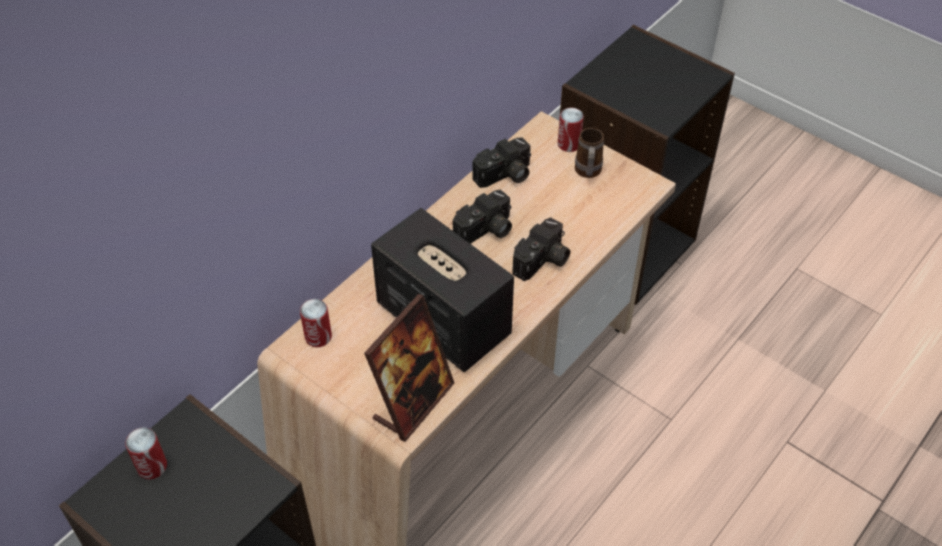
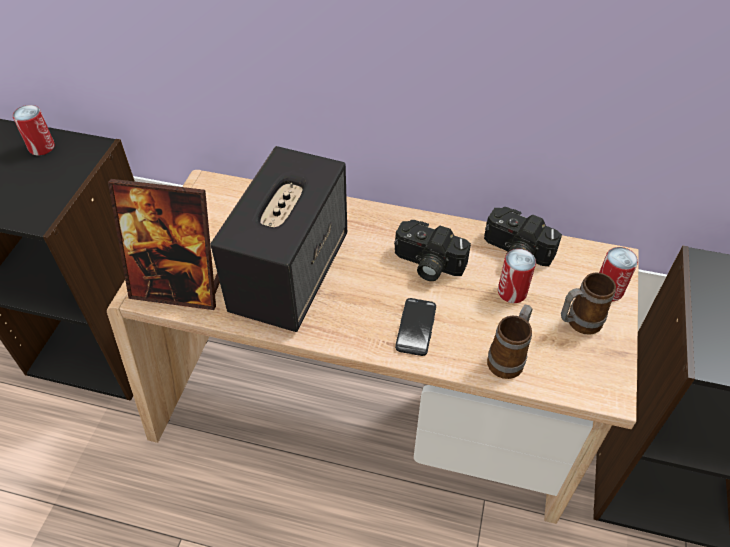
camera: 65 degrees right, 0 degrees up
can [300,299,332,347] -> can moved to [498,249,536,303]
camera [512,217,570,281] -> phone [395,298,436,356]
none -> mug [487,305,532,379]

